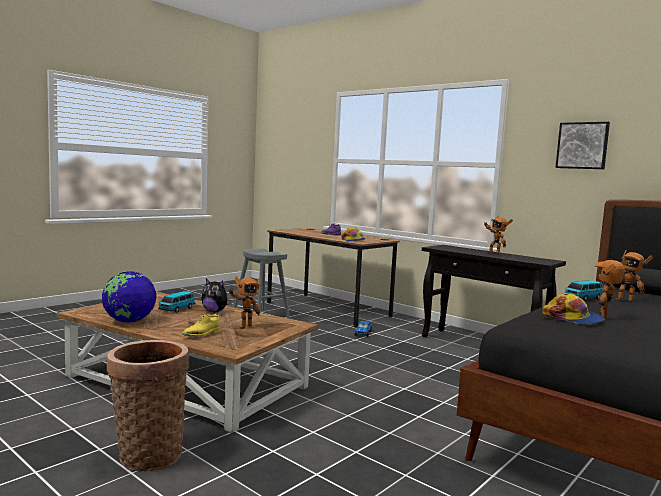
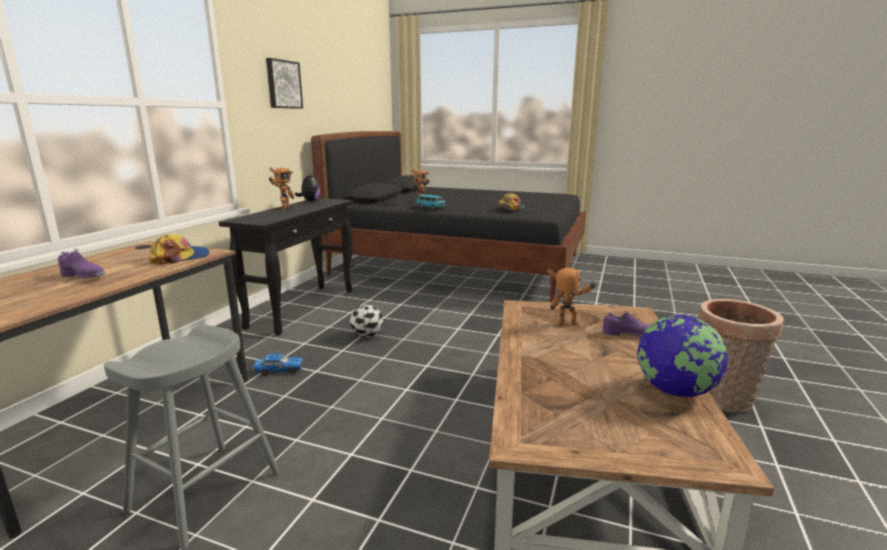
camera: 110 degrees left, 10 degrees up
toy car [158,291,195,312] -> none
yellow shoe [182,313,221,336] -> purple shoe [602,310,650,337]
plush toy [201,279,232,312] -> plush toy moved to [295,173,320,201]
toy robot [595,260,629,318] -> none
none -> football [350,304,383,337]

